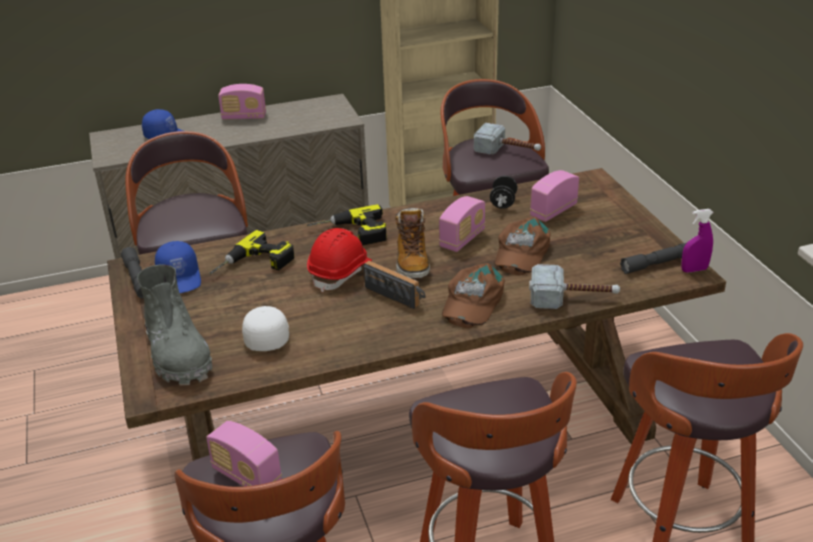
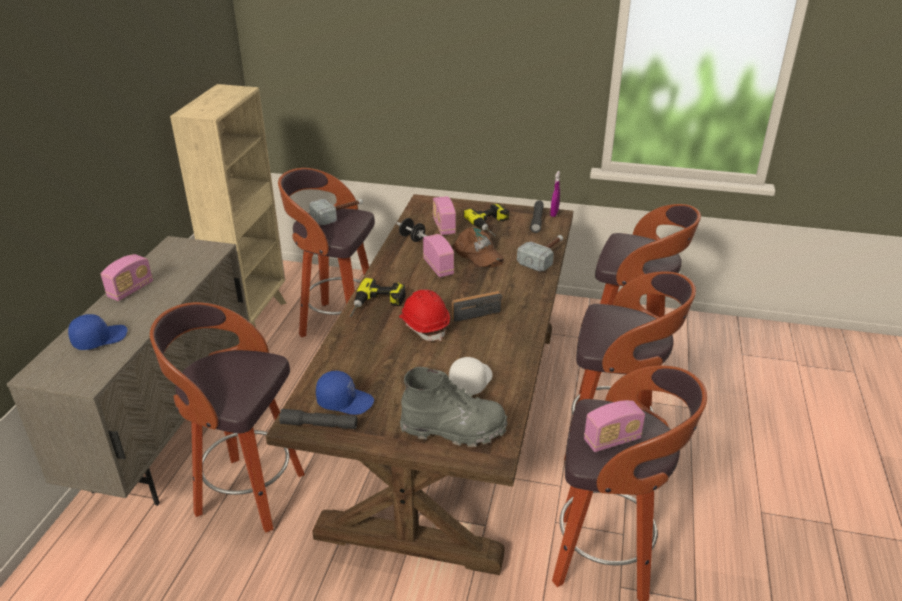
camera: 60 degrees left, 0 degrees up
power drill [210,230,294,274] -> power drill moved to [464,203,509,236]
white cap [242,306,289,351] -> white cap turned 90 degrees clockwise [449,357,493,395]
boot [395,208,430,278] -> none
brown cap [442,263,505,328] -> none

